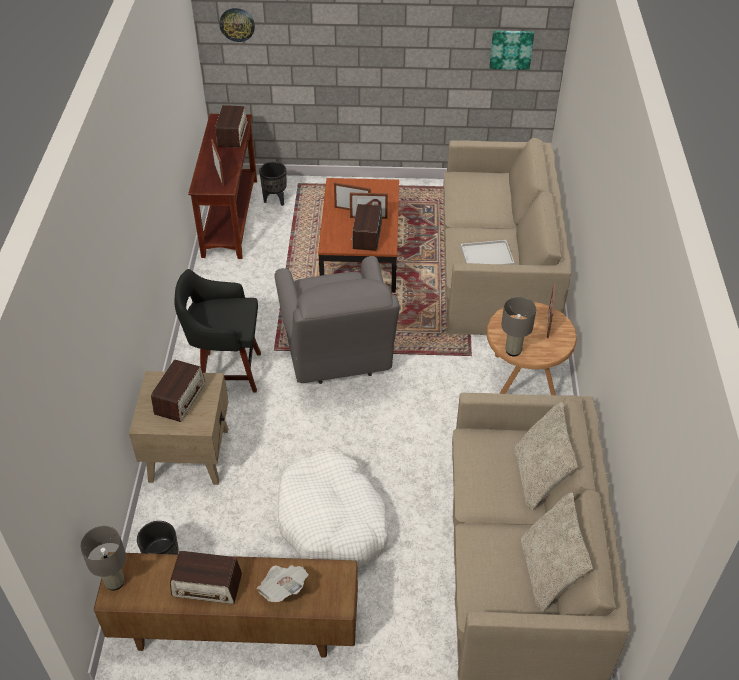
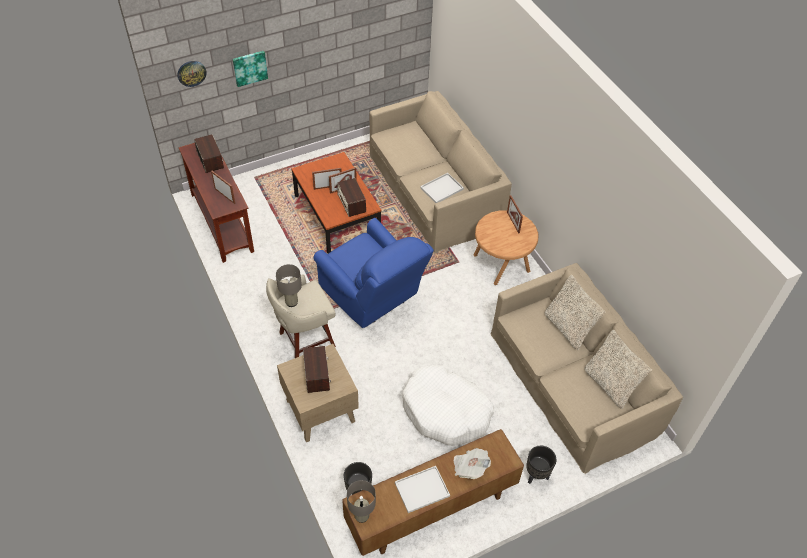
camera: 30 degrees left, 5 degrees up
radio [170,551,242,604] -> white tray [395,466,450,513]
black stool [174,269,261,393] -> beige stool [266,275,336,358]
black planter [259,162,287,206] -> black planter moved to [526,446,556,484]
grey armchair [275,256,400,384] -> blue armchair [313,218,434,328]
picture [489,31,534,70] -> picture moved to [233,51,268,87]
grey table lamp [501,297,536,356] -> grey table lamp moved to [276,264,302,307]

